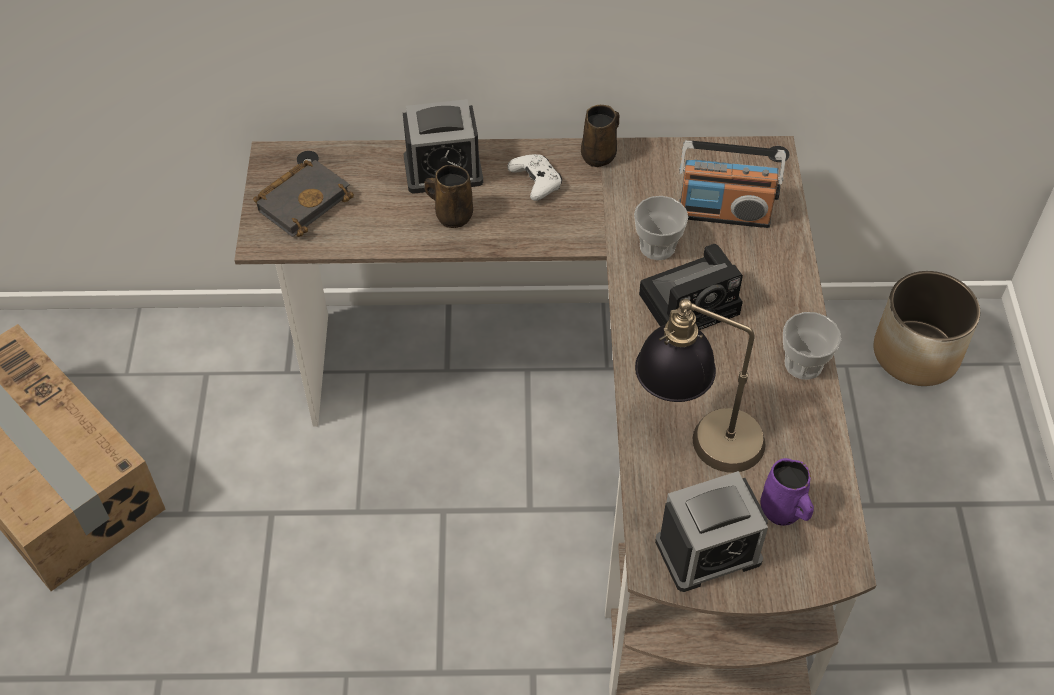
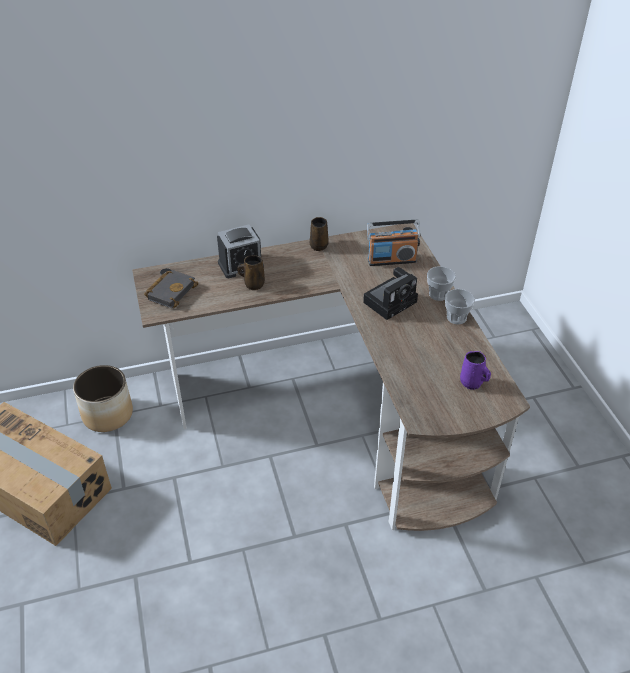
camera: 15 degrees left, 10 degrees down
white game controller [508,154,562,201] -> none
cup [634,196,688,260] -> cup moved to [427,266,456,301]
table lamp [635,299,766,473] -> none
alarm clock [655,471,768,592] -> none
planter [874,271,980,386] -> planter moved to [73,365,133,432]

